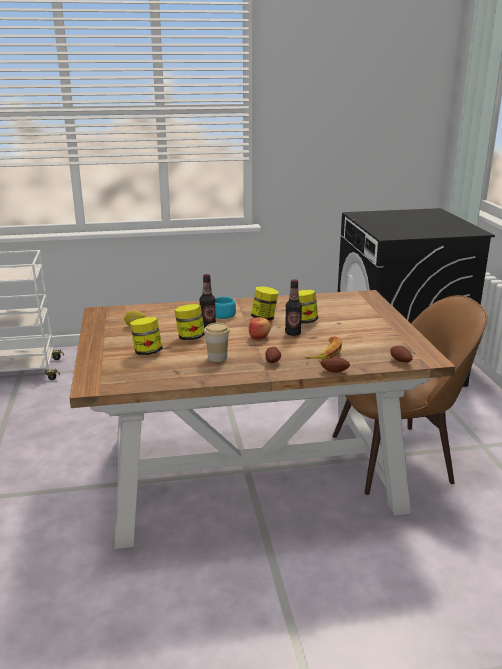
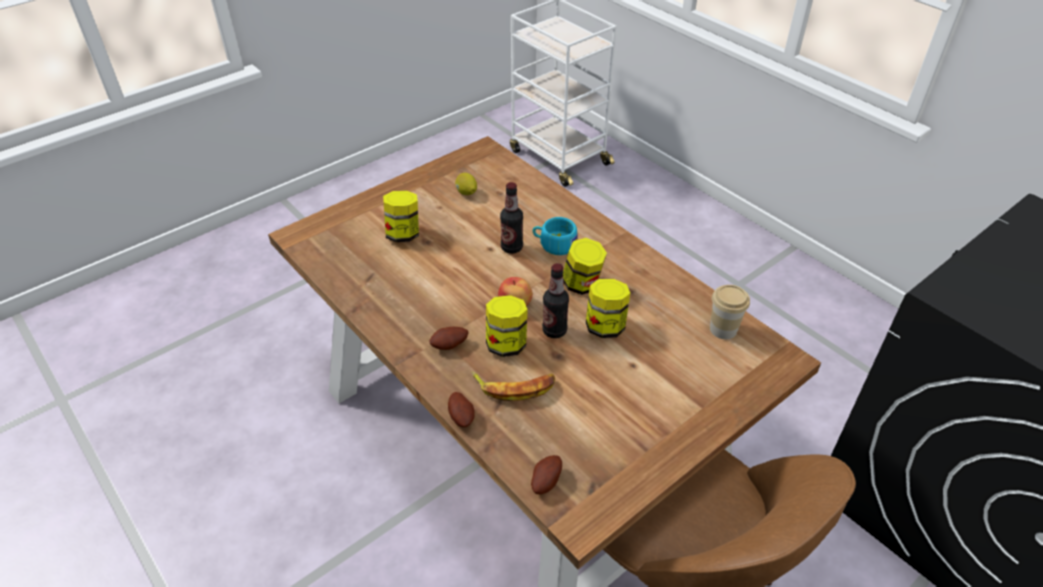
camera: 60 degrees right, 20 degrees up
jar [174,304,205,340] -> jar moved to [486,295,528,357]
cup [204,323,230,362] -> cup moved to [710,285,750,339]

